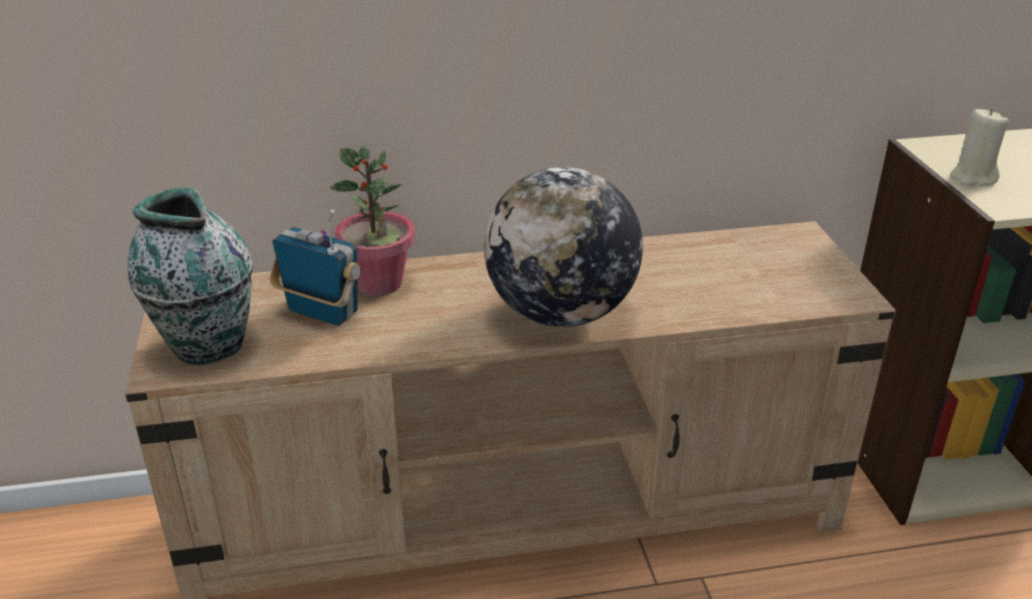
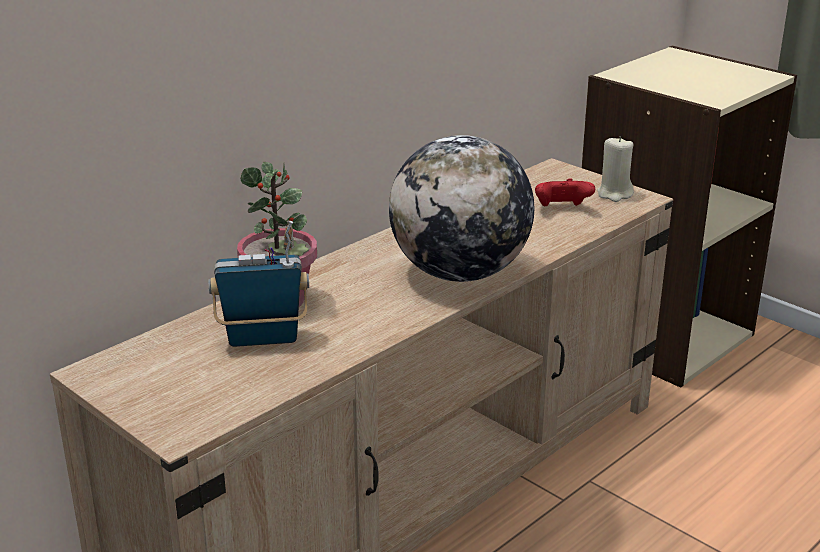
camera: 35 degrees left, 5 degrees down
vase [127,187,253,365] -> none
beige candle [950,109,1009,186] -> beige candle moved to [597,136,634,202]
none -> red game controller [535,179,595,206]

